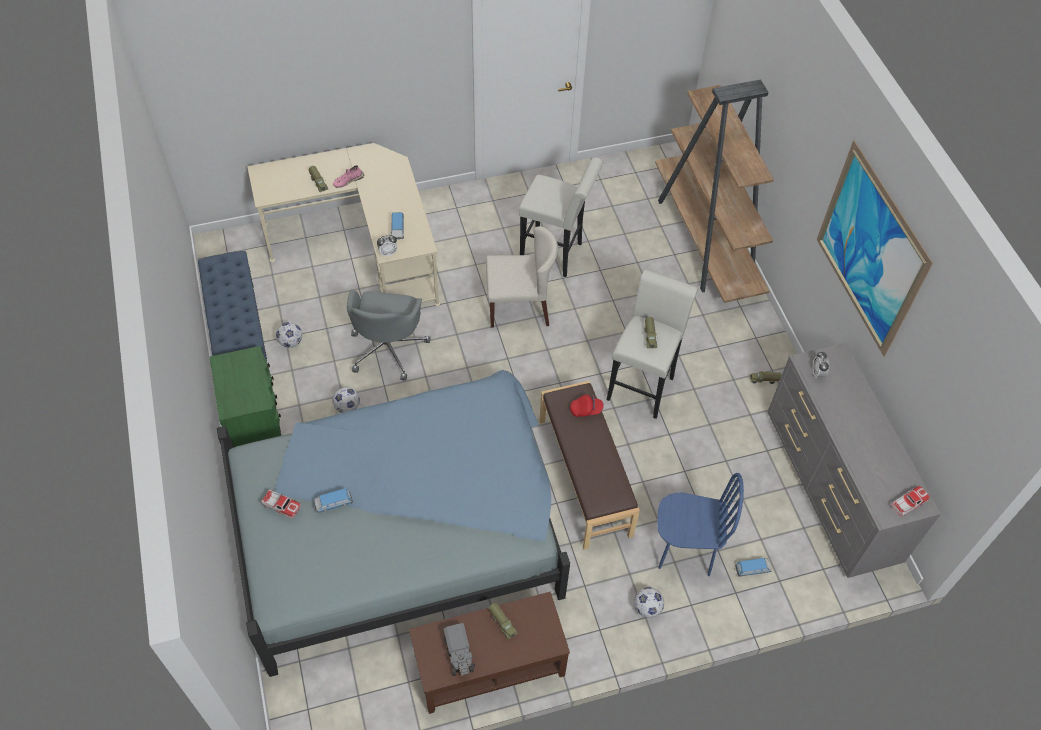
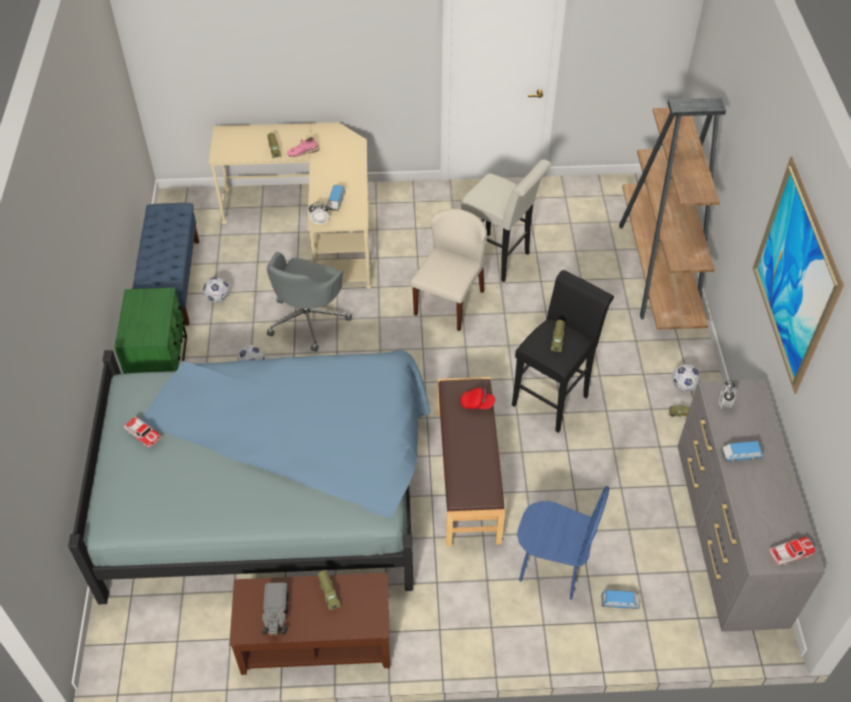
camera: 15 degrees right, 5 degrees down
toy car [314,488,353,513] -> toy car moved to [721,441,763,461]
beige chair [486,226,558,328] -> beige chair turned 75 degrees counterclockwise [410,209,487,331]
white stool [606,269,698,419] -> black stool [512,270,614,433]
football [634,587,664,618] -> football moved to [672,364,701,392]

